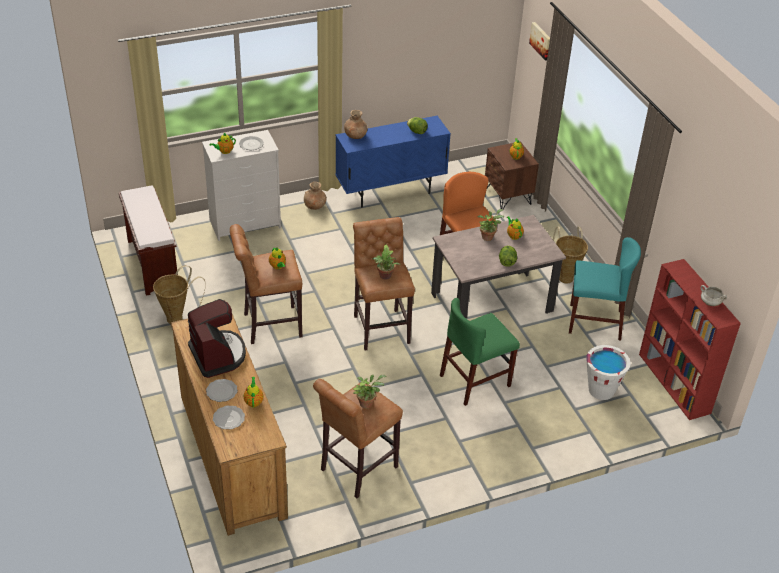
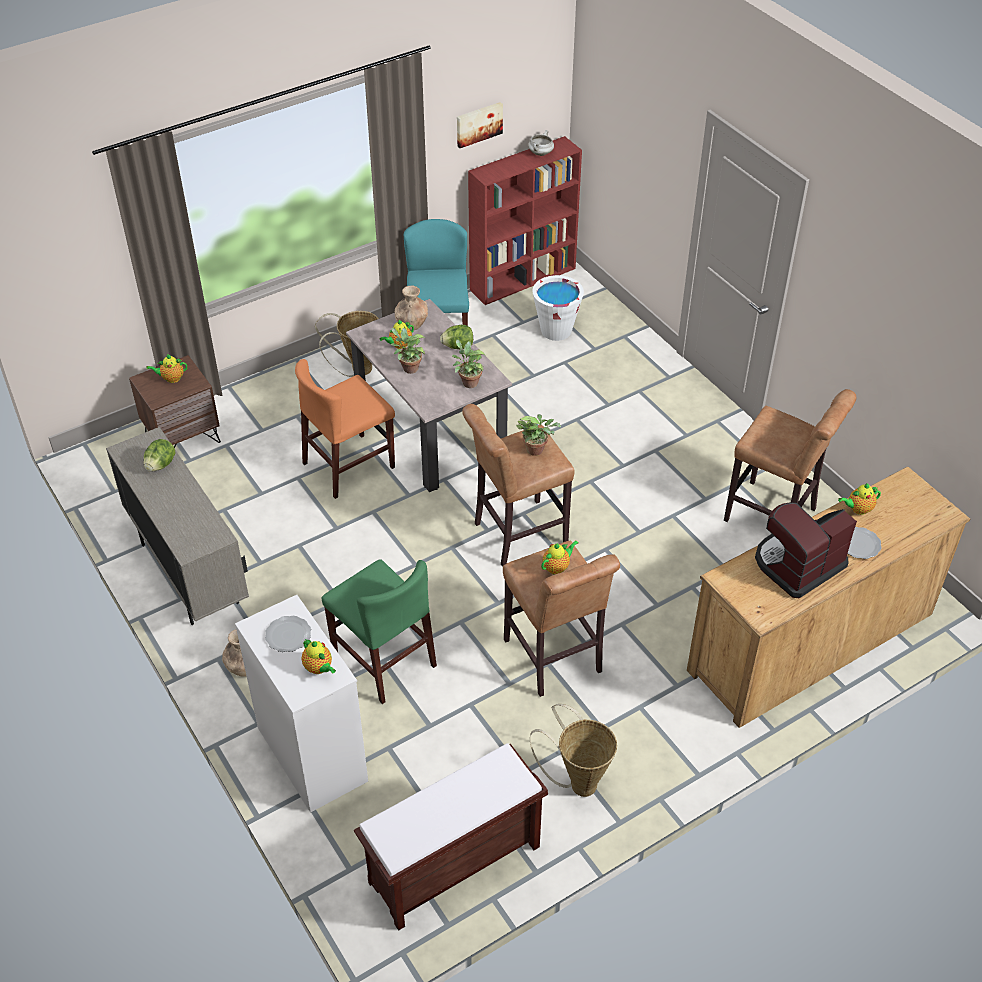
camera: 100 degrees left, 5 degrees up
plate [213,406,245,429] -> none
blue cabinet [335,116,451,208] -> beige cabinet [106,427,249,625]
brown vase [344,110,367,139] -> brown vase moved to [395,286,428,331]
potted plant [353,375,387,409] -> potted plant moved to [452,339,485,388]
green chair [440,298,520,406] -> green chair moved to [322,559,437,704]
picture [529,22,550,61] -> picture moved to [457,102,503,148]

